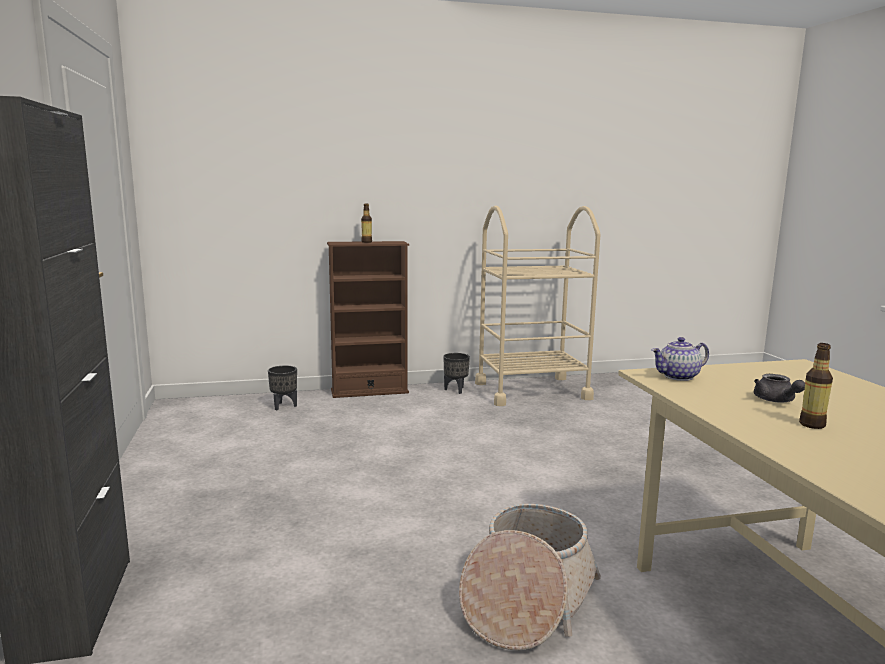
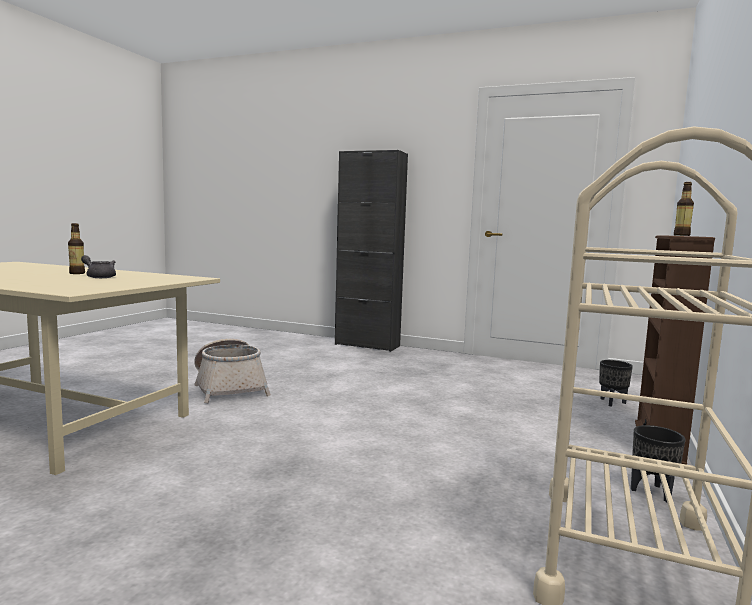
camera: 125 degrees right, 5 degrees down
teapot [651,337,709,381] -> none

